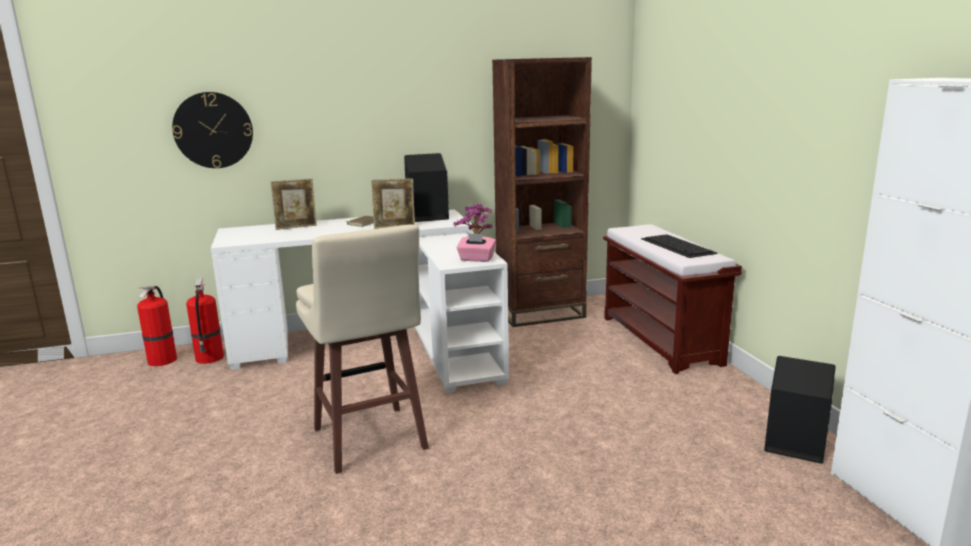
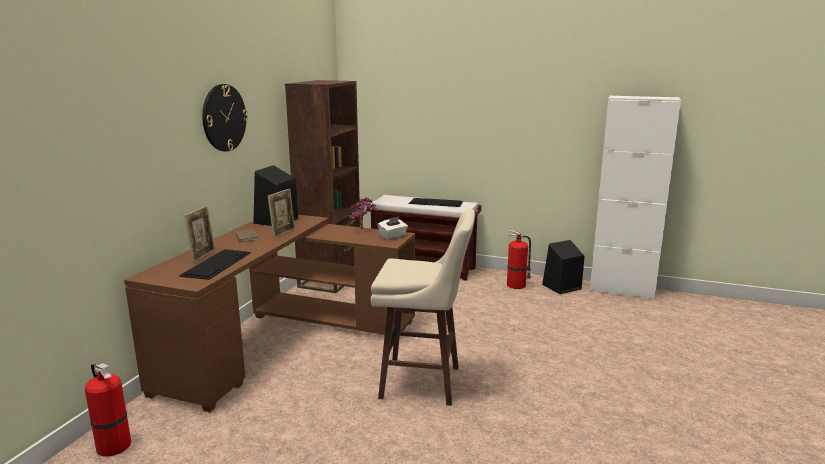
camera: 55 degrees left, 0 degrees up
wall clock [172,92,253,168] -> wall clock moved to [202,84,248,152]
fire extinguisher [186,278,224,364] -> fire extinguisher moved to [507,230,531,289]
white desk [211,209,509,394] -> brown desk [124,215,415,412]
pink tissue box [457,233,496,262] -> white tissue box [378,217,408,240]
none -> keyboard [179,249,251,280]

